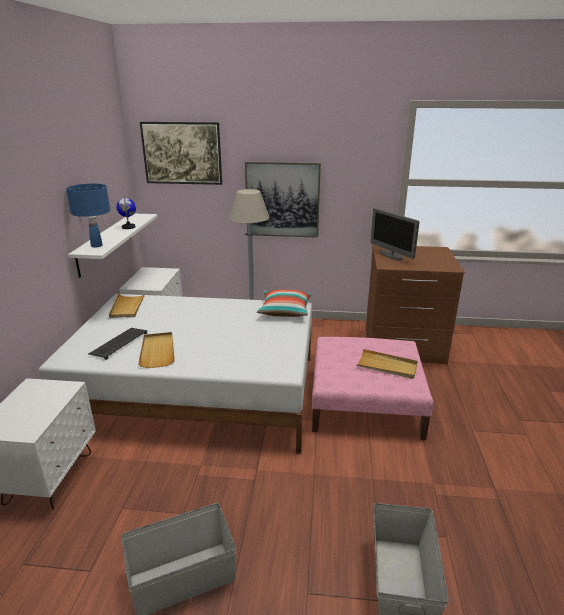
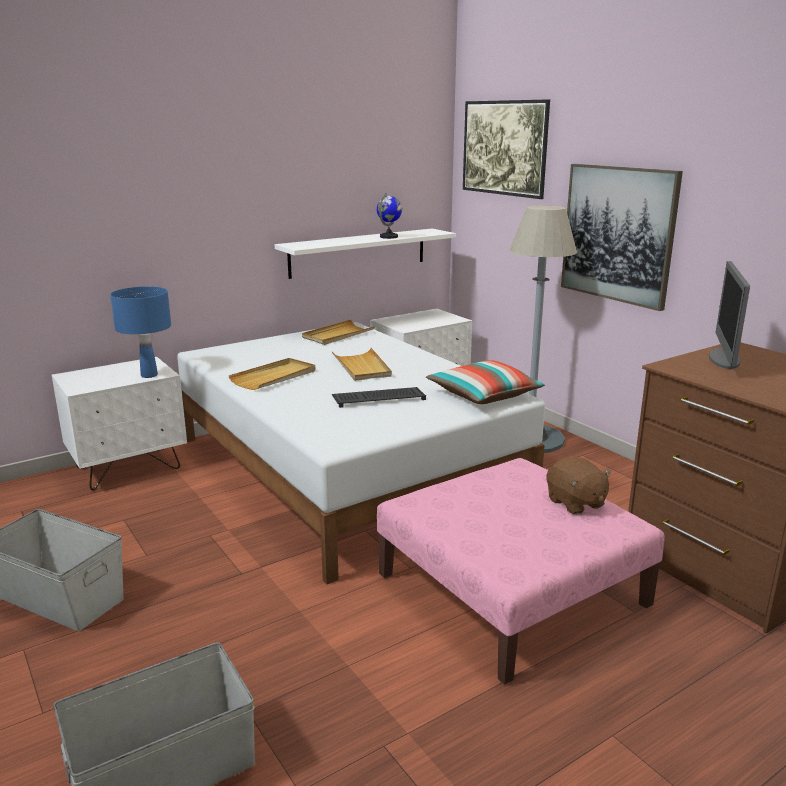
camera: 50 degrees right, 5 degrees down
blue table lamp [66,184,110,247] -> blue table lamp moved to [110,286,171,378]
keyboard [89,328,147,360] -> keyboard moved to [332,387,426,408]
beige tray [356,349,418,379] -> beige tray moved to [331,348,392,381]
none -> brown plush toy [546,457,611,515]

